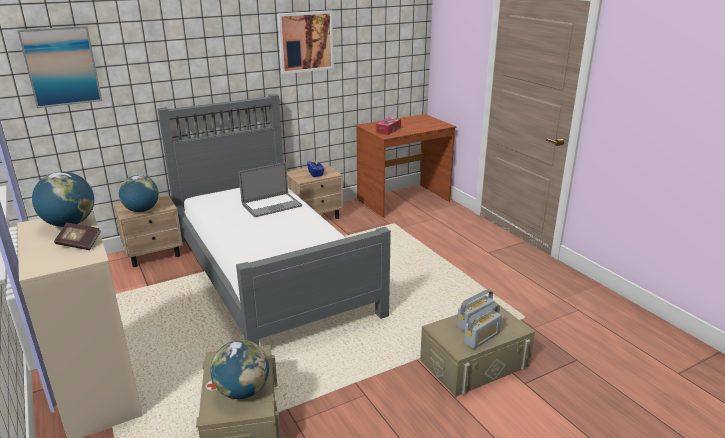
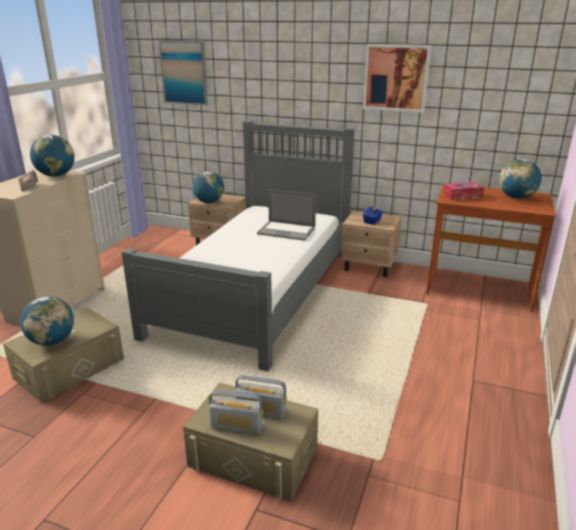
camera: 50 degrees right, 0 degrees up
none -> globe [499,159,542,199]

